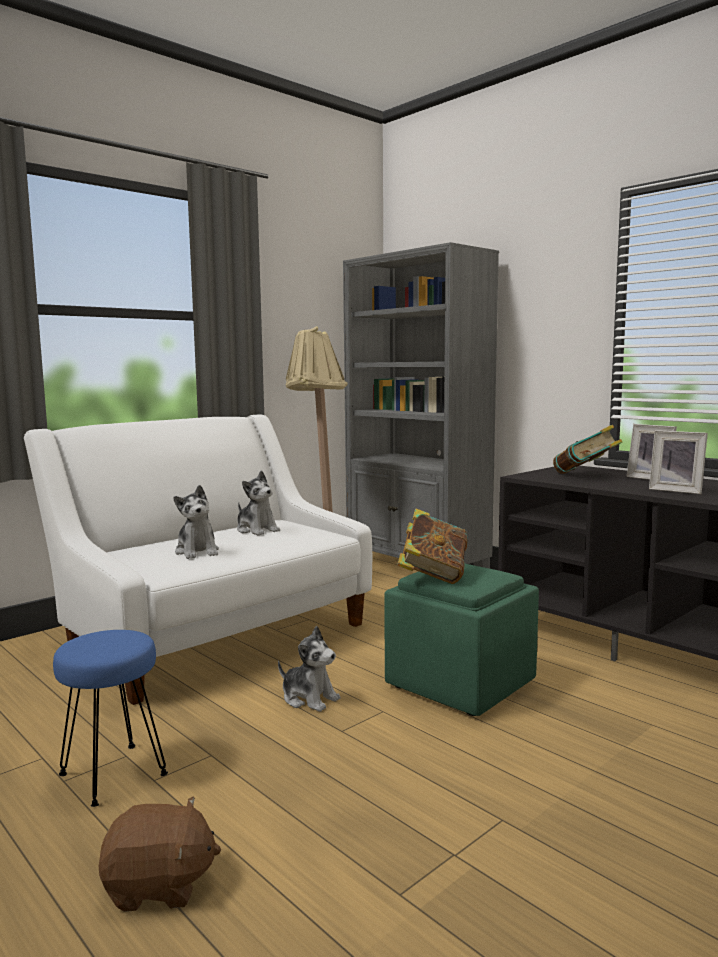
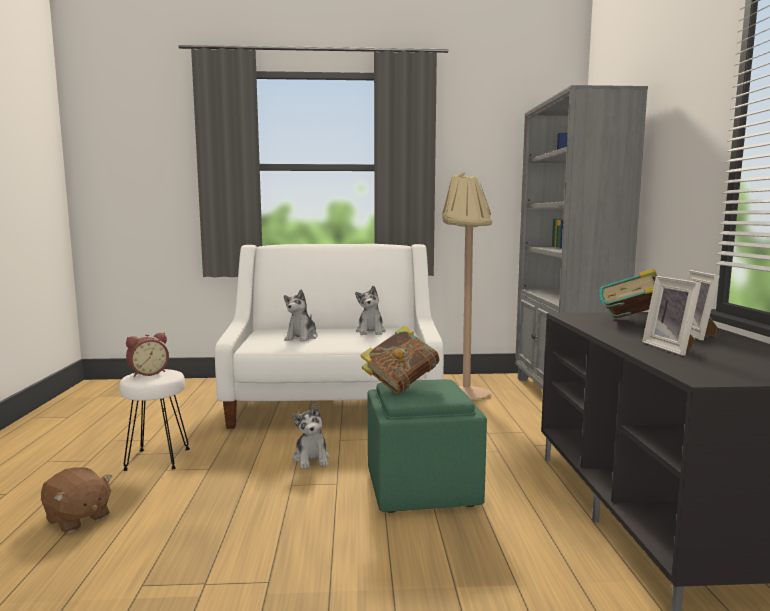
camera: 40 degrees right, 0 degrees up
blue stool [53,630,168,807] -> white stool [119,369,190,471]
none -> alarm clock [126,333,169,377]

